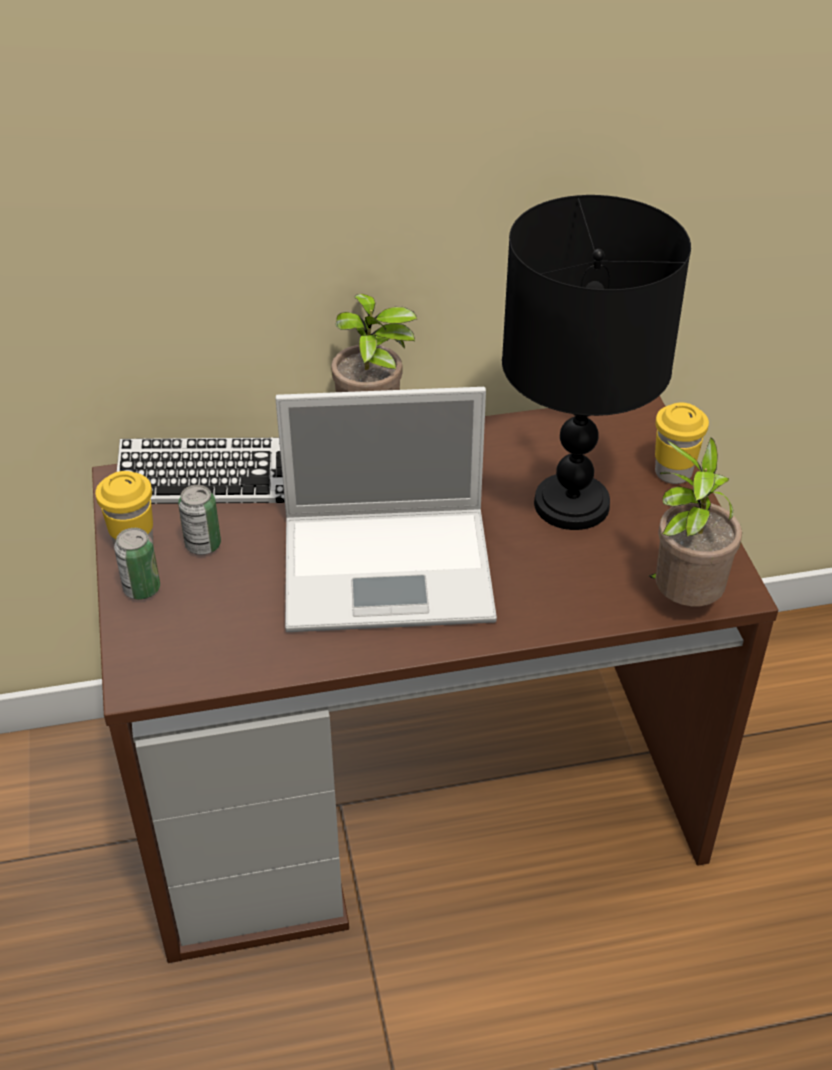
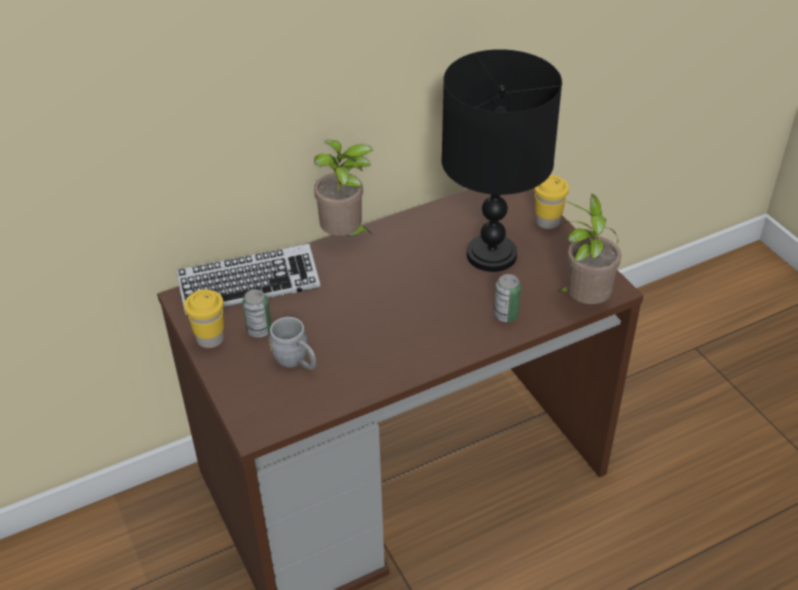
camera: 15 degrees left, 0 degrees up
can [114,528,160,600] -> can moved to [494,274,521,322]
laptop [276,387,497,632] -> none
none -> grey mug [269,317,316,369]

